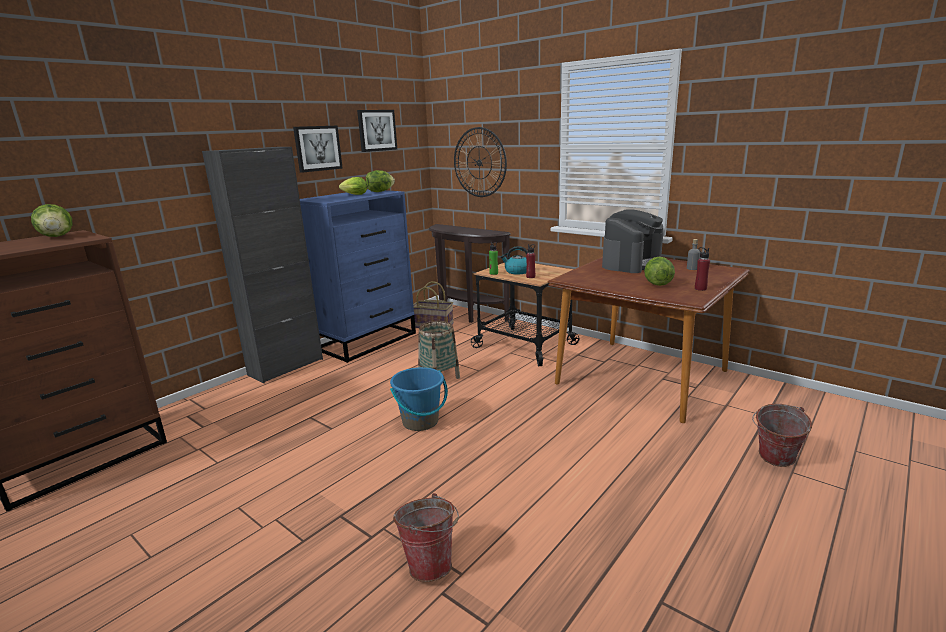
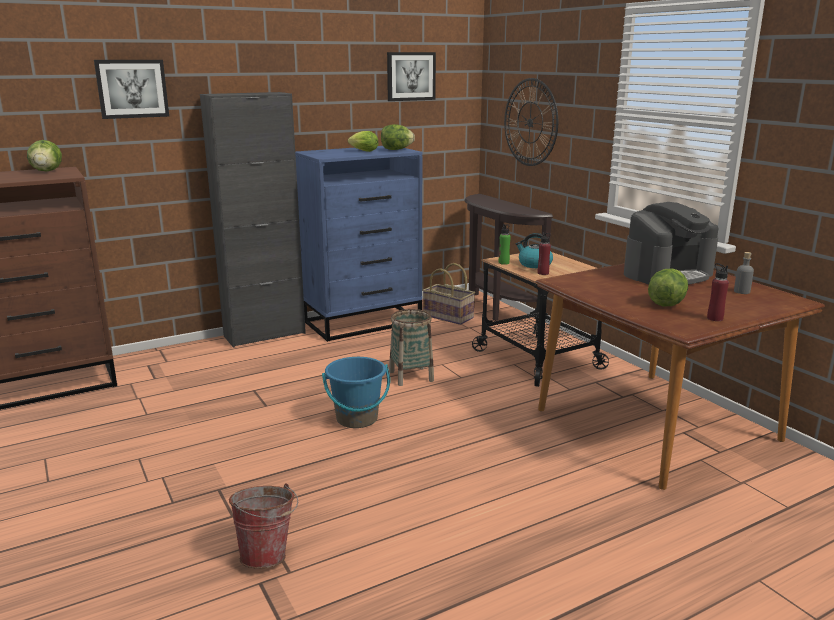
camera: 20 degrees right, 0 degrees up
picture [293,126,343,173] -> picture moved to [94,60,169,119]
bucket [752,404,812,467] -> none

